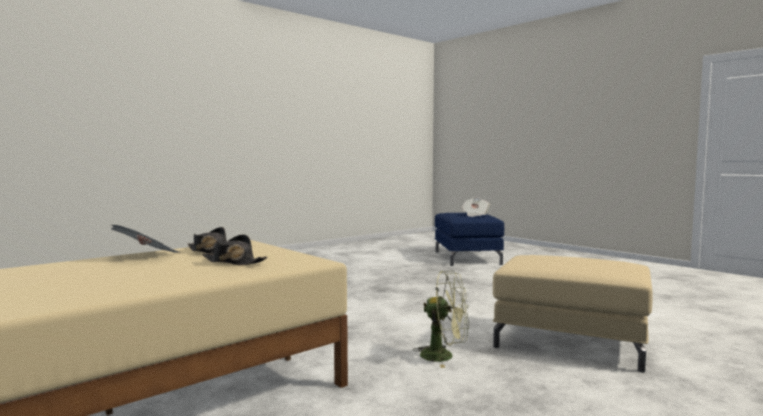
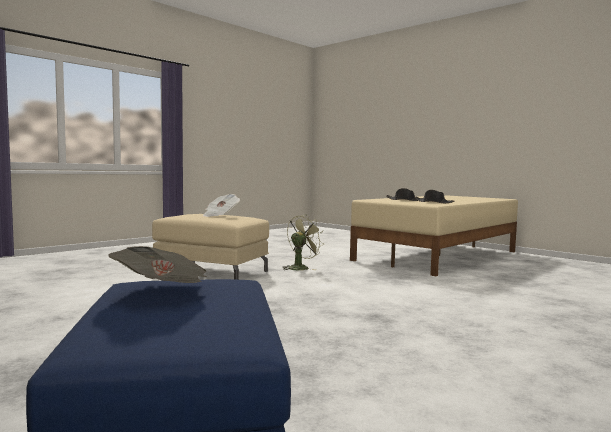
camera: 175 degrees right, 0 degrees up
newspaper [111,225,180,253] -> newspaper moved to [203,194,240,217]
green fan [413,271,469,368] -> green fan turned 120 degrees clockwise [282,214,325,270]

